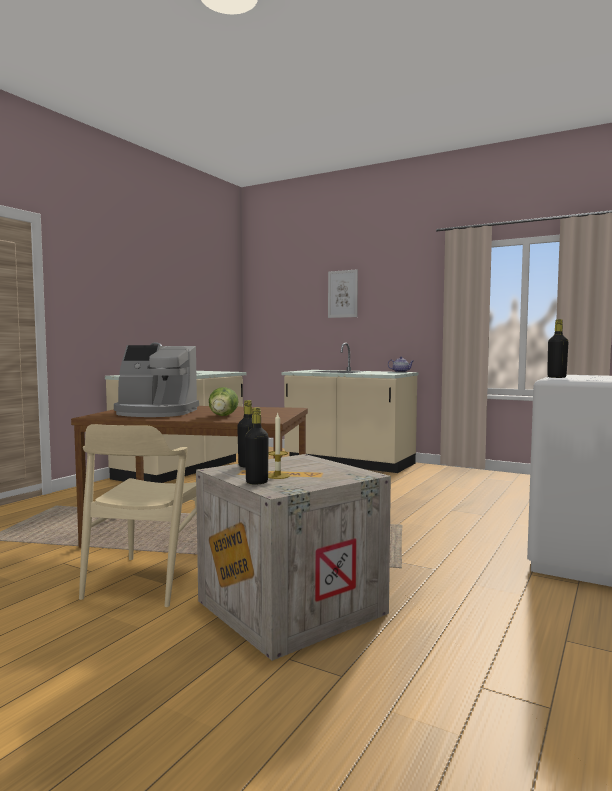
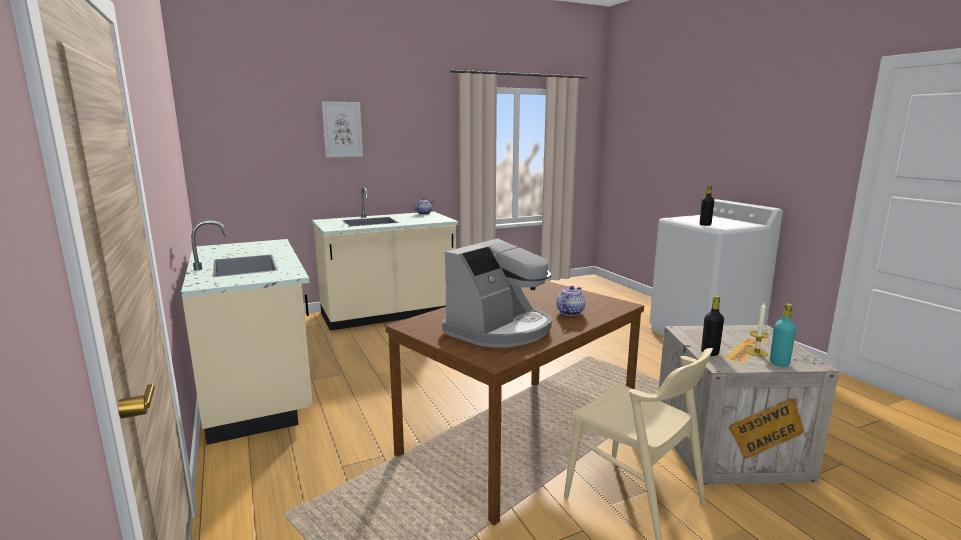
camera: 55 degrees left, 10 degrees up
lettuce [209,387,238,416] -> teapot [556,286,586,316]
black bottle [245,407,269,484] -> turquoise bottle [770,303,796,367]

